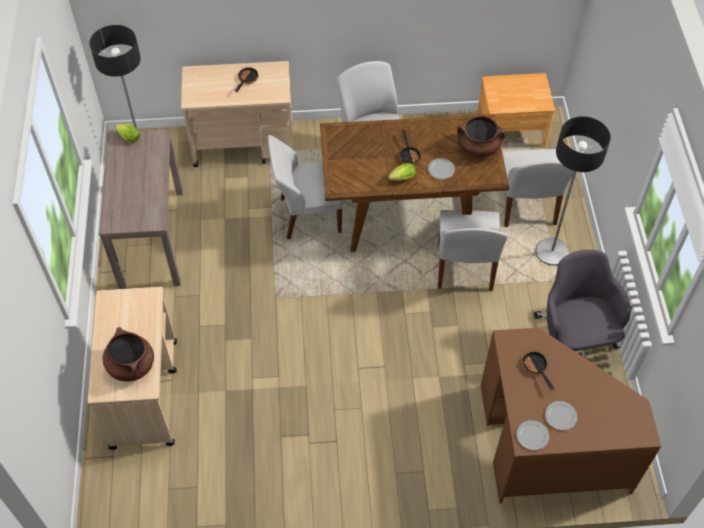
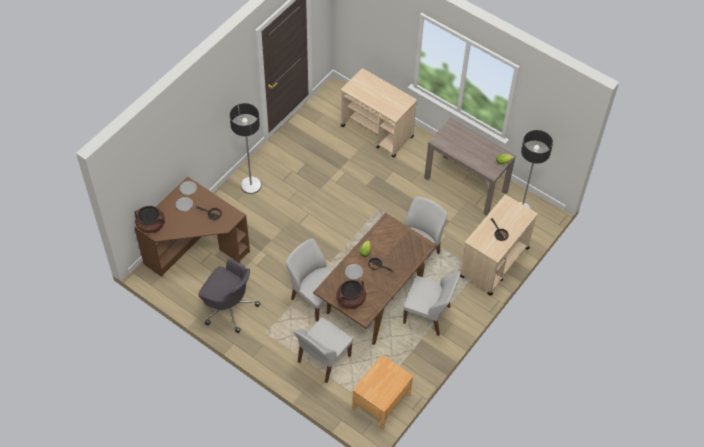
camera: 130 degrees right, 0 degrees up
brown cooking pot [103,327,154,382] -> brown cooking pot moved to [134,206,165,233]
white chair [502,149,574,227] -> white chair turned 90 degrees counterclockwise [293,317,353,383]
floor lamp [536,116,611,266] -> floor lamp moved to [230,103,262,194]

